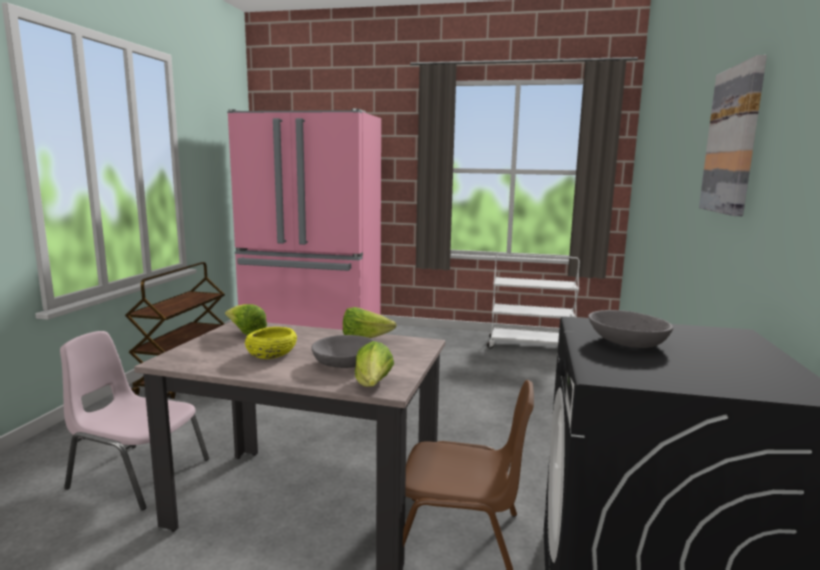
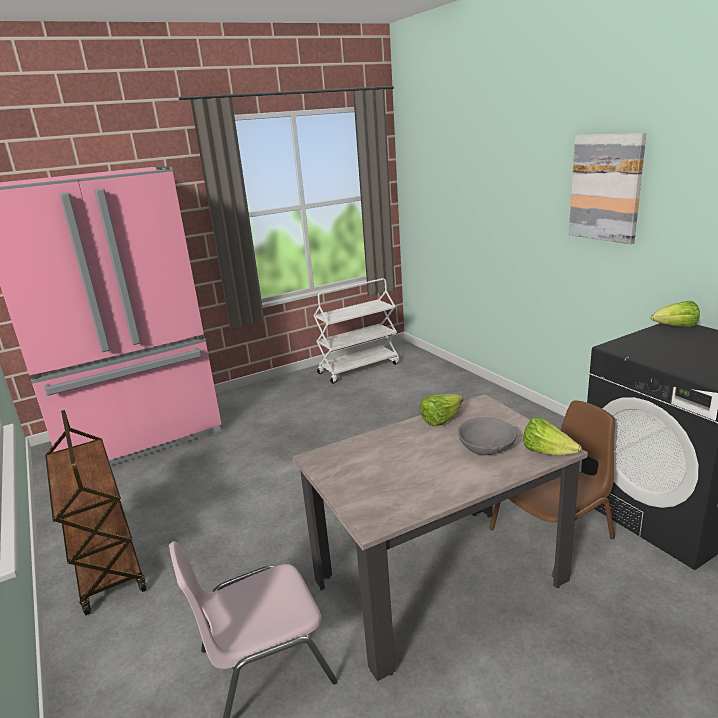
camera: 40 degrees left, 10 degrees up
lettuce [225,304,267,335] -> lettuce moved to [651,301,700,328]
yellow bowl [245,327,297,359] -> none
grey bowl [588,310,673,348] -> none

